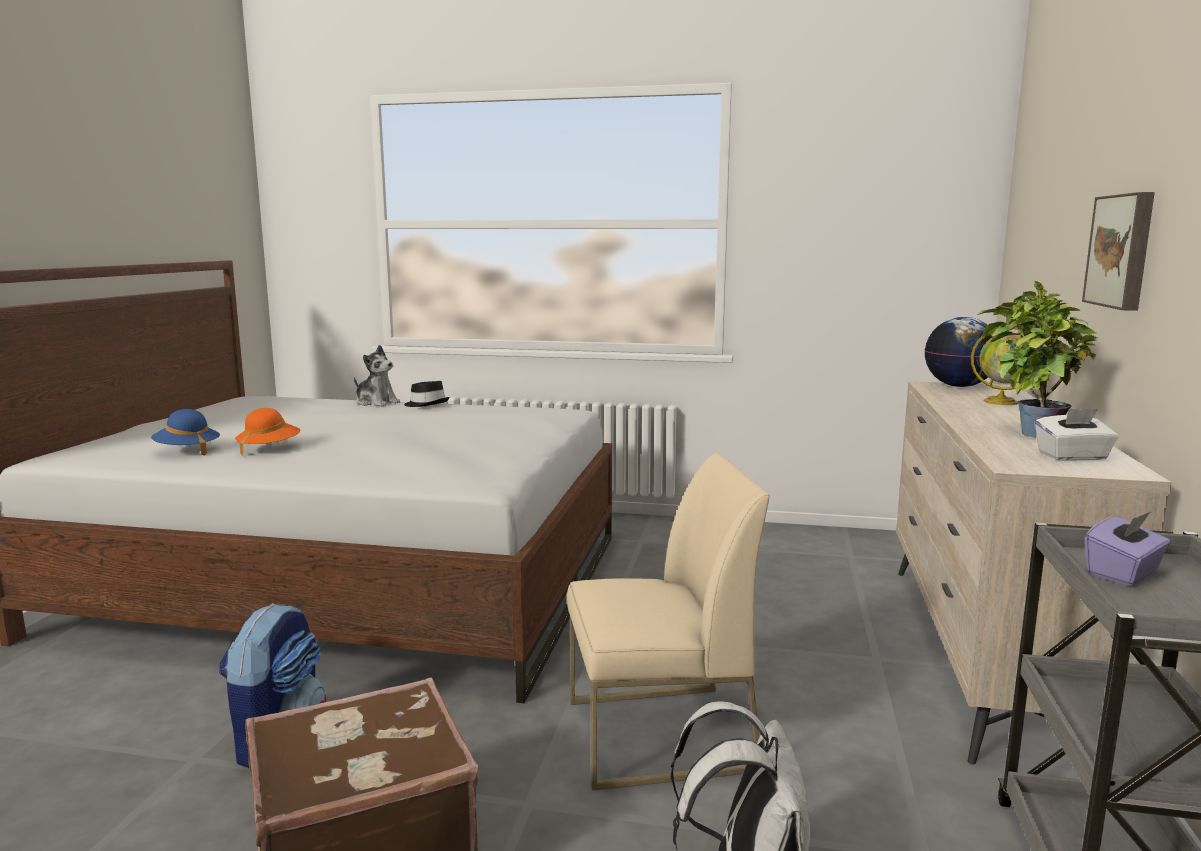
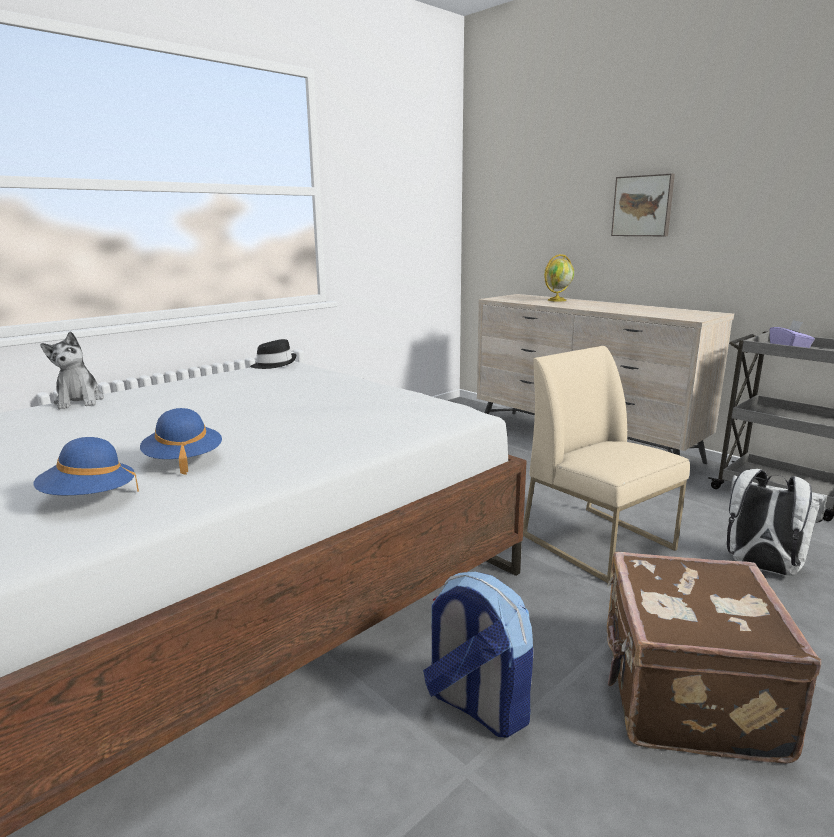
camera: 55 degrees left, 5 degrees up
orange hat [235,408,301,456] -> blue hat [140,408,222,475]
plush toy [354,345,400,407] -> plush toy turned 90 degrees clockwise [40,331,104,409]
black hat [404,381,449,407] -> black hat moved to [250,339,296,369]
beige chair [567,453,770,791] -> beige chair turned 60 degrees counterclockwise [523,346,690,583]
globe [925,317,992,387] -> none
potted plant [977,281,1097,438] -> none
white tissue box [1035,408,1119,461] -> none

